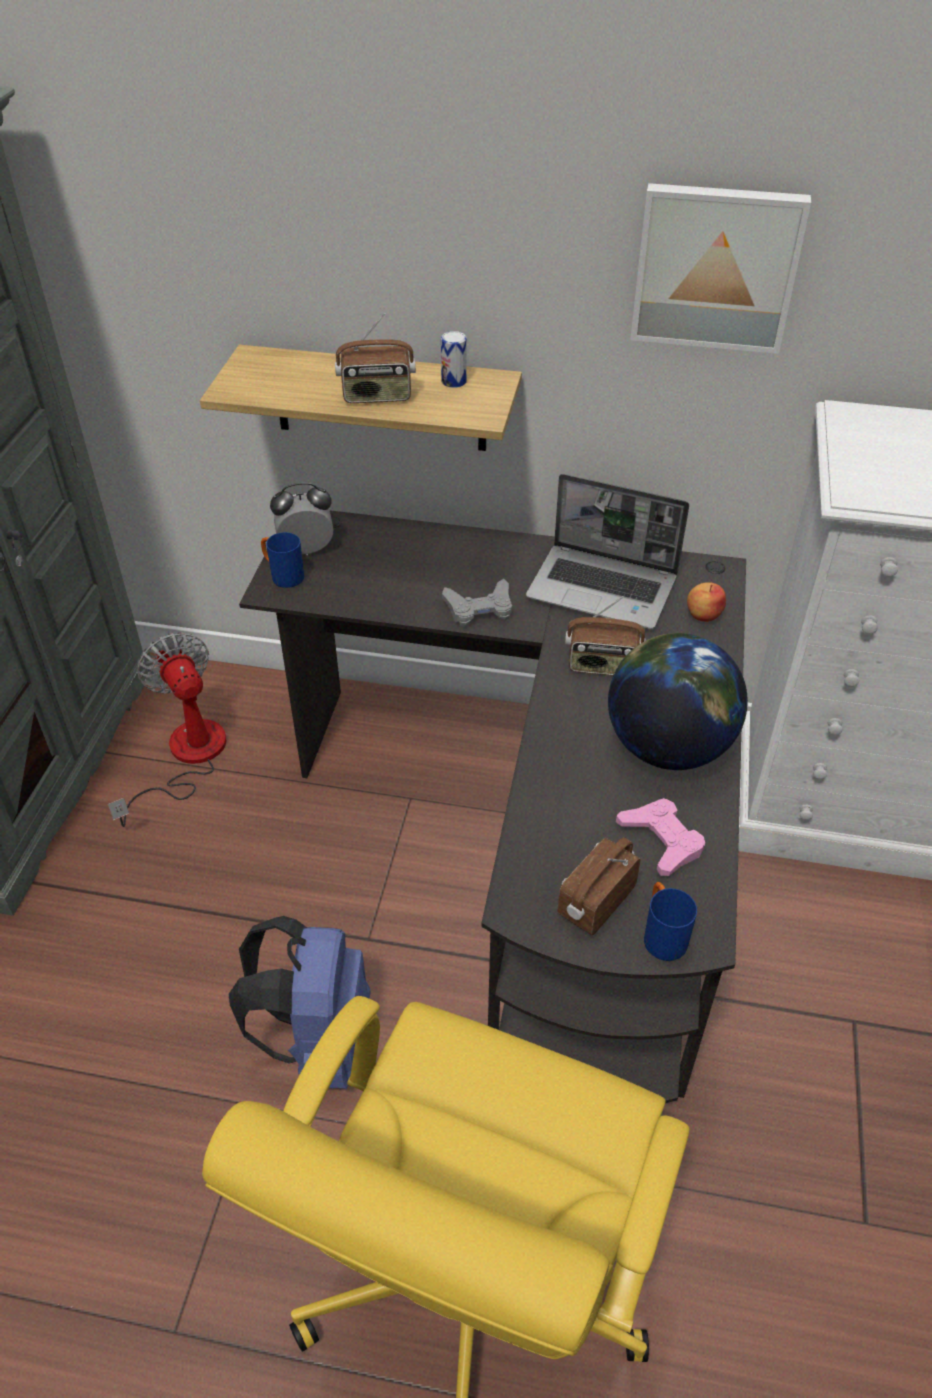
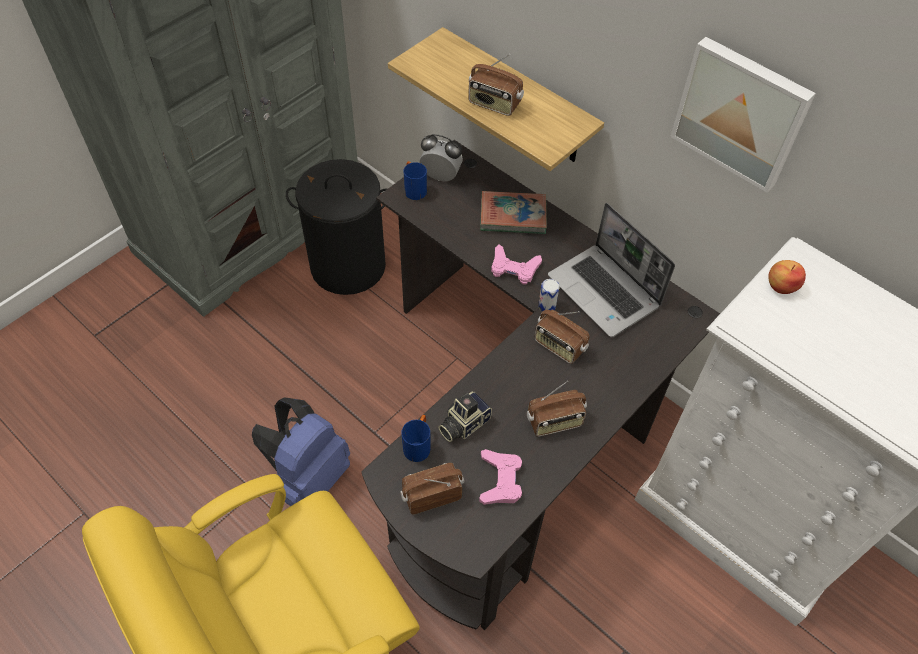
camera: 30 degrees right, 10 degrees up
fan [108,632,226,827] -> black laundry basket [286,159,387,295]
can [441,331,467,388] -> can moved to [538,279,560,312]
grey game controller [442,579,512,627] -> pink game controller [491,244,542,285]
globe [608,633,748,770] -> radio [527,380,587,437]
blue mug [644,882,697,961] -> blue mug moved to [401,415,430,462]
apple [687,582,726,622] -> apple moved to [768,260,806,294]
none -> camera [438,391,492,442]
none -> book [480,191,547,234]

